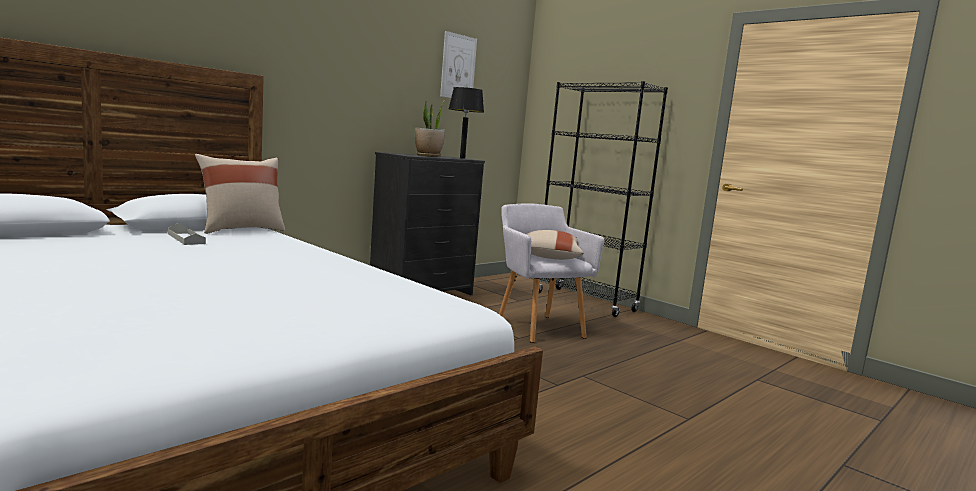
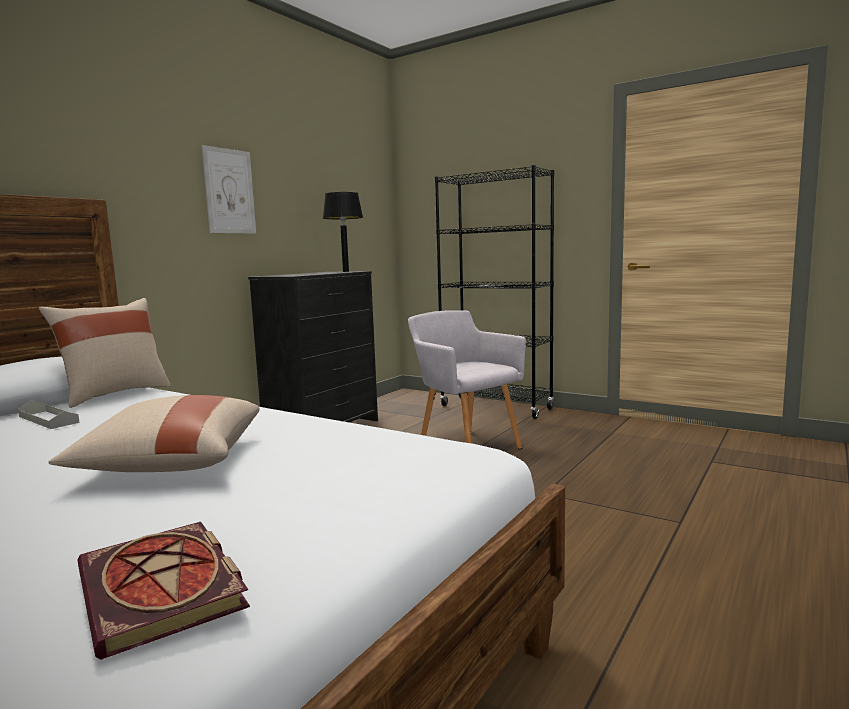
camera: 10 degrees left, 0 degrees up
potted plant [415,101,445,157] -> none
picture [440,31,477,98] -> picture moved to [202,145,256,233]
beige pillow [526,230,583,260] -> beige pillow moved to [49,395,260,472]
none -> book [77,522,250,660]

